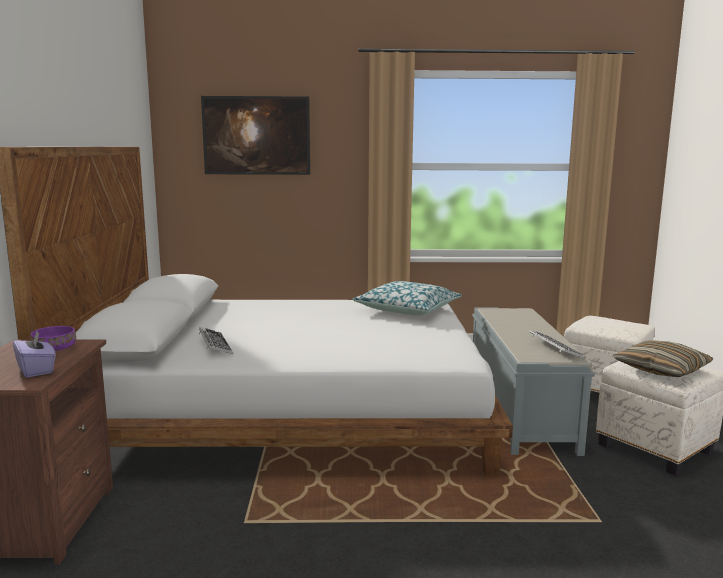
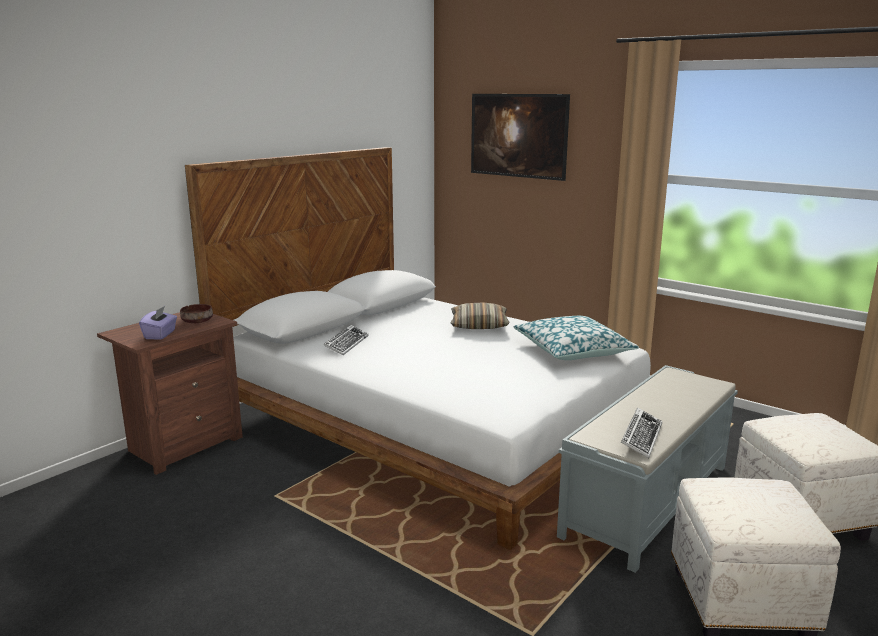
camera: 40 degrees right, 5 degrees up
purple bowl [31,326,76,351] -> brown bowl [180,304,213,323]
pillow [613,340,714,377] -> pillow moved to [450,302,509,329]

